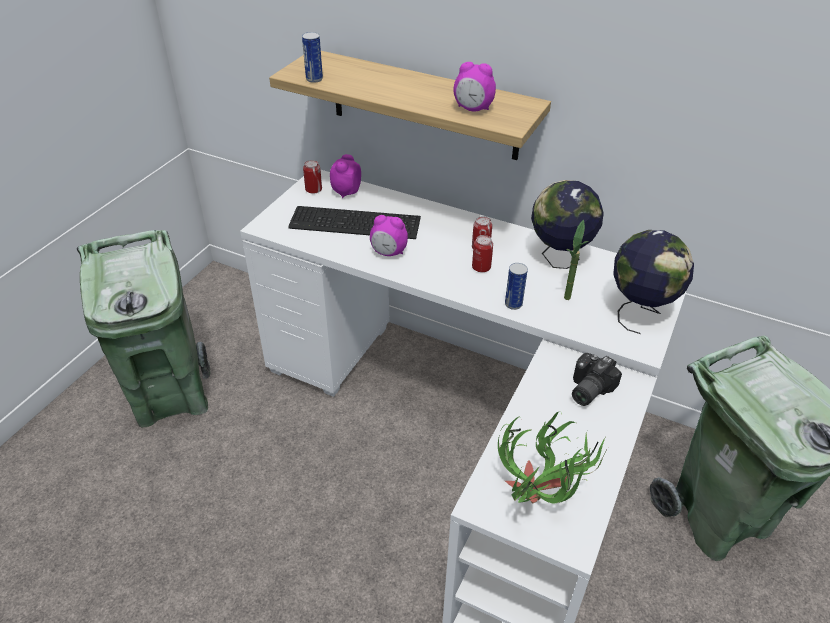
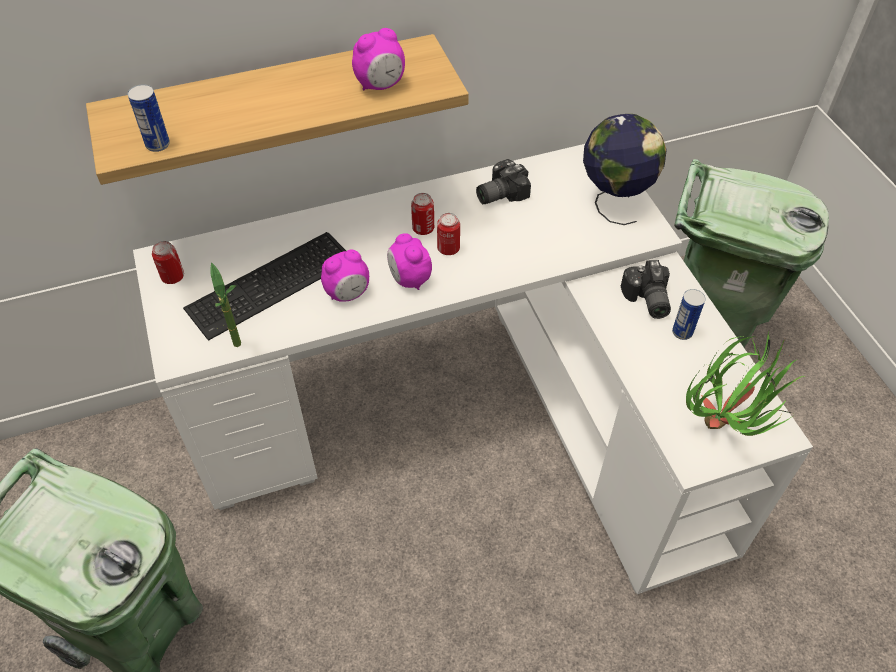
camera: 45 degrees left, 10 degrees up
alarm clock [330,154,361,198] -> alarm clock moved to [387,233,432,290]
can [505,263,528,310] -> can moved to [672,289,706,340]
globe [531,180,604,269] -> camera [476,159,531,204]
potted plant [564,219,589,300] -> potted plant moved to [210,262,241,347]

